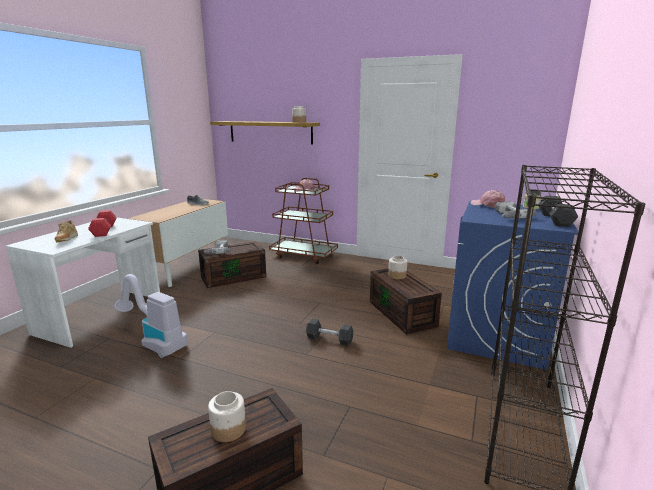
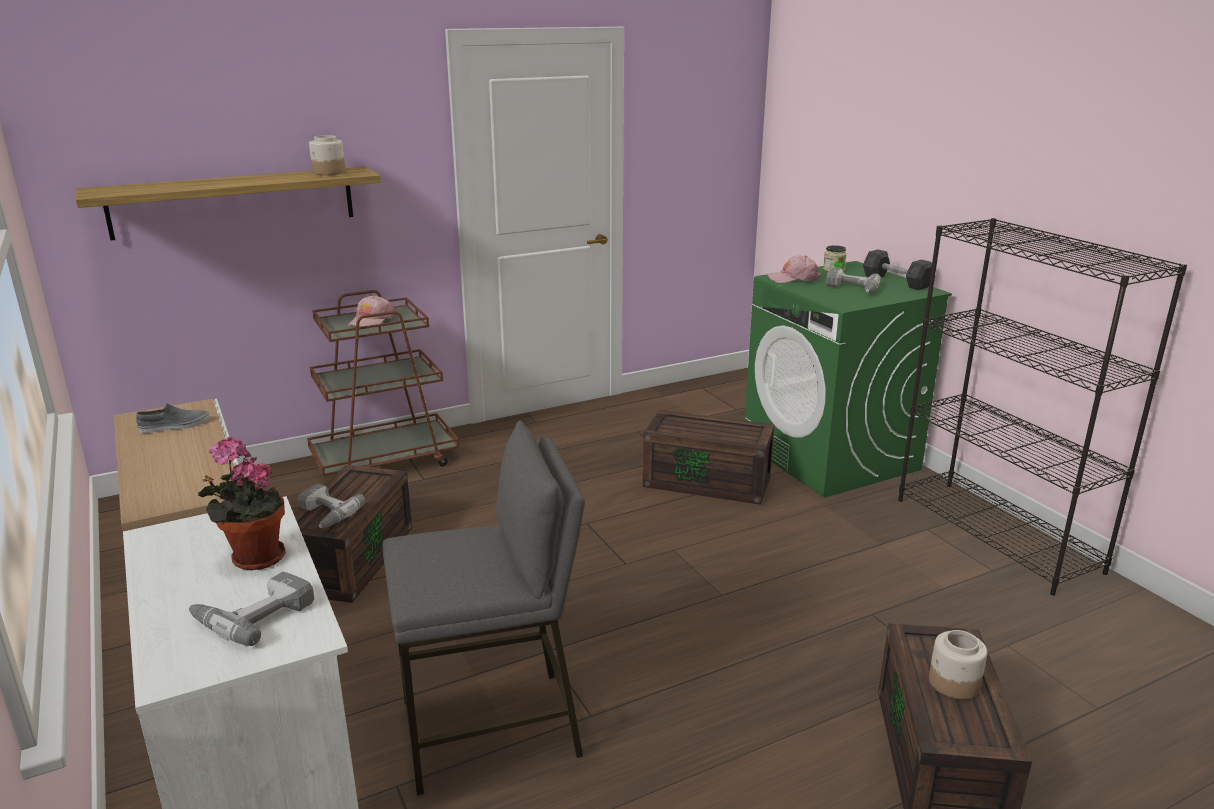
camera: 50 degrees left, 5 degrees up
beige shoe [54,220,78,242] -> power drill [189,572,314,646]
red dumbbell [88,210,117,237] -> potted plant [198,437,285,570]
vacuum cleaner [114,274,188,358] -> grey stool [382,421,585,796]
grey dumbbell [306,319,354,346] -> none
jar [388,256,407,279] -> none
blue washing machine [447,201,578,370] -> green washing machine [745,261,952,497]

